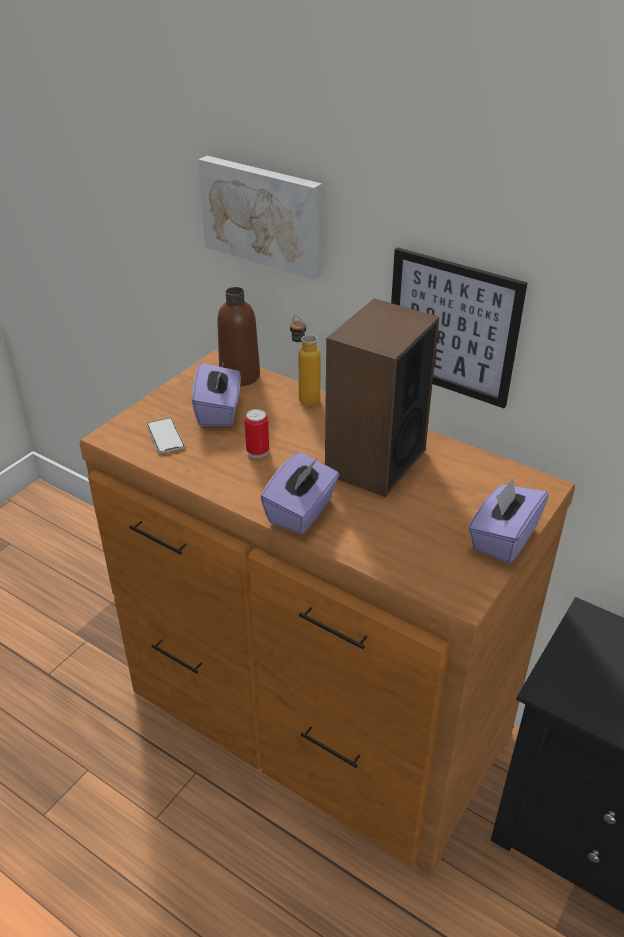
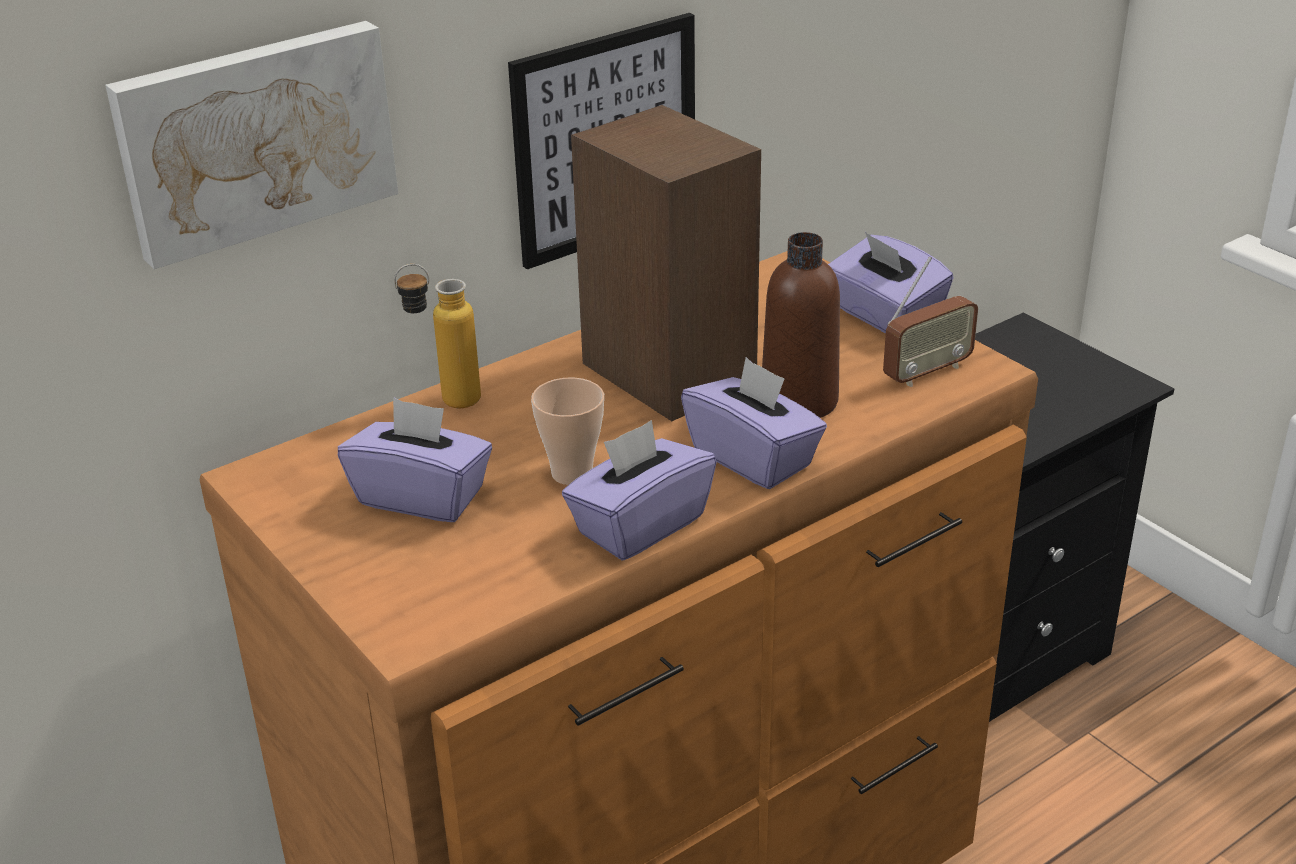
camera: 70 degrees left, 5 degrees down
phone [147,418,185,454] -> none
brown bottle [217,287,260,386] -> brown bottle moved to [762,232,840,418]
can [244,409,269,458] -> cup [531,378,604,485]
none -> purple tissue box [562,420,717,560]
none -> radio [883,256,978,387]

